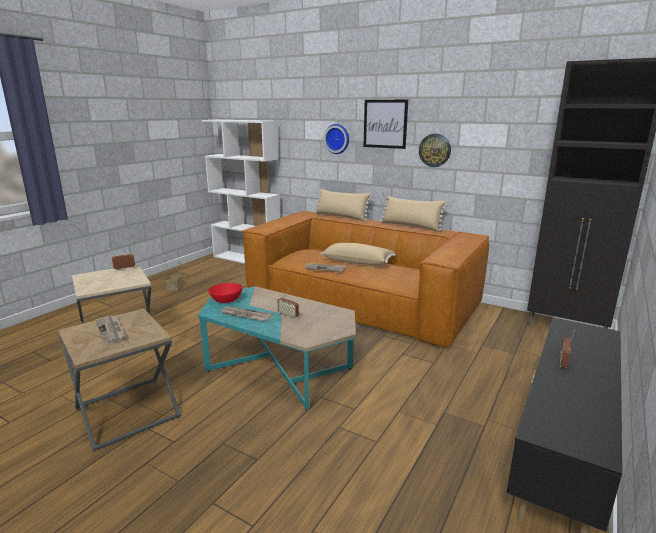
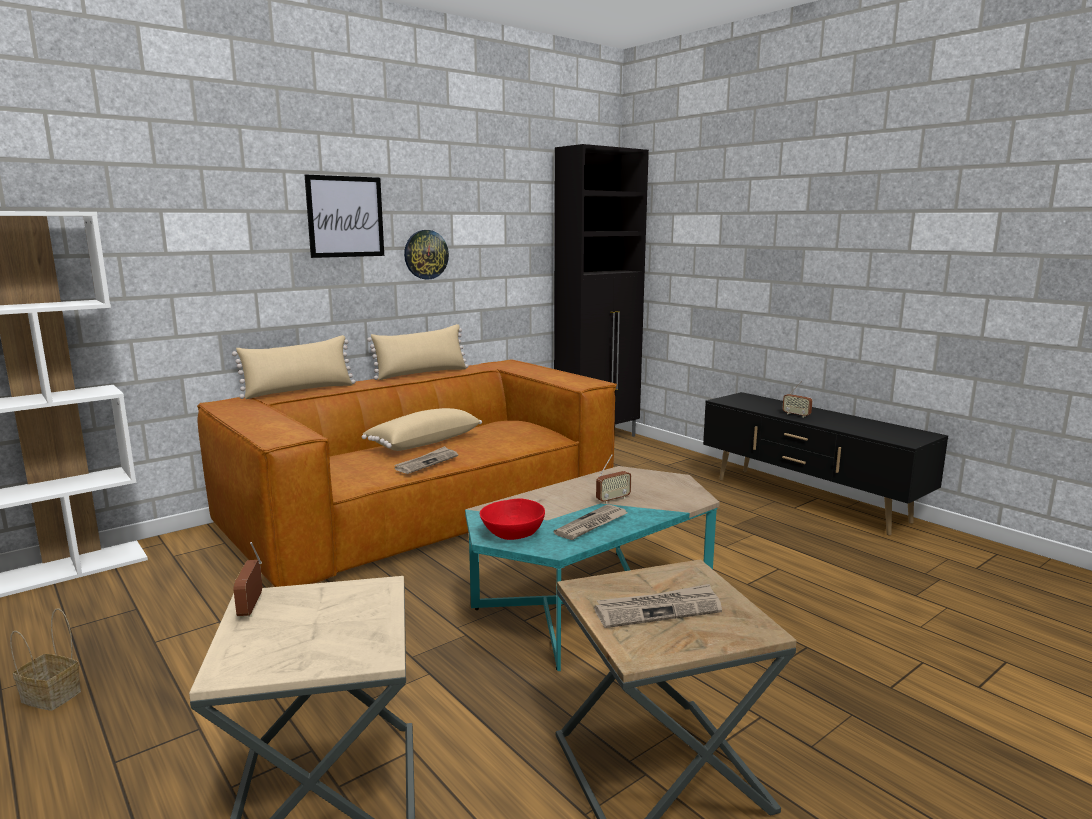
camera: 70 degrees left, 5 degrees down
wall clock [324,124,349,154] -> none

